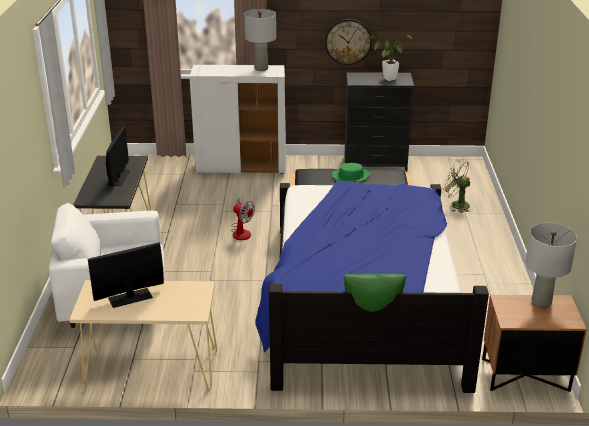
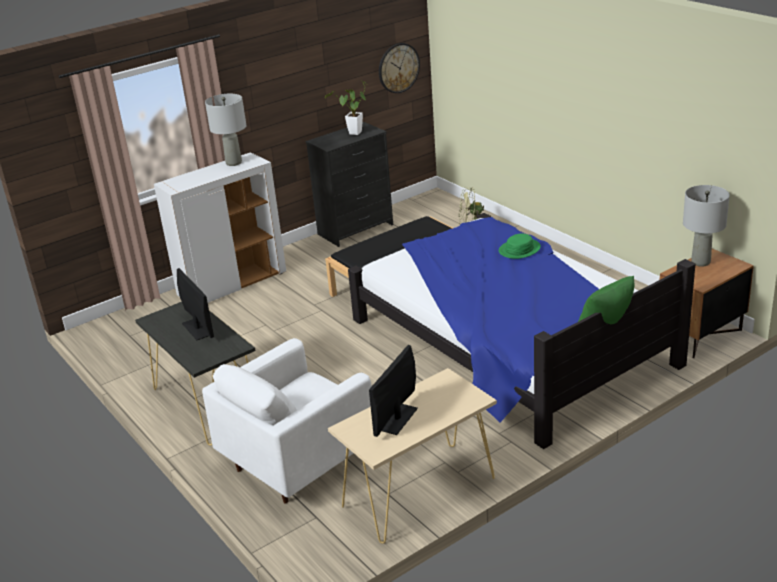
camera: 35 degrees left, 0 degrees up
fan [231,198,255,240] -> none
wall clock [325,19,372,65] -> wall clock moved to [379,43,420,93]
green hat [332,163,370,182] -> green hat moved to [499,233,541,259]

